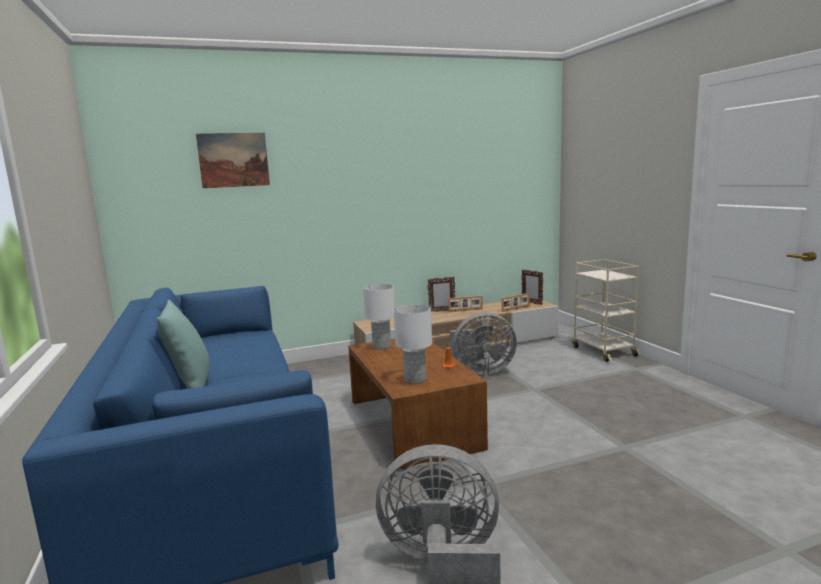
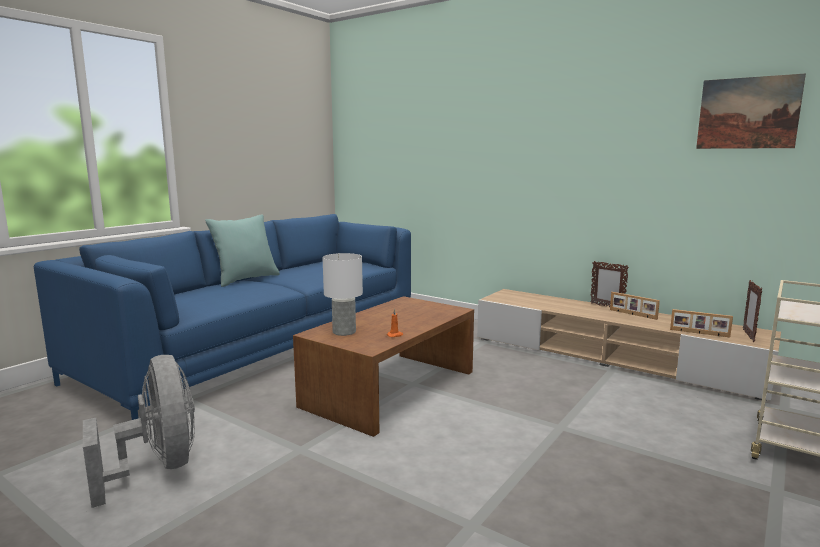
camera: 55 degrees right, 0 degrees up
picture [196,133,270,188] -> picture moved to [696,73,806,149]
white table lamp [363,284,395,349] -> none
grey fan [450,312,517,375] -> none

